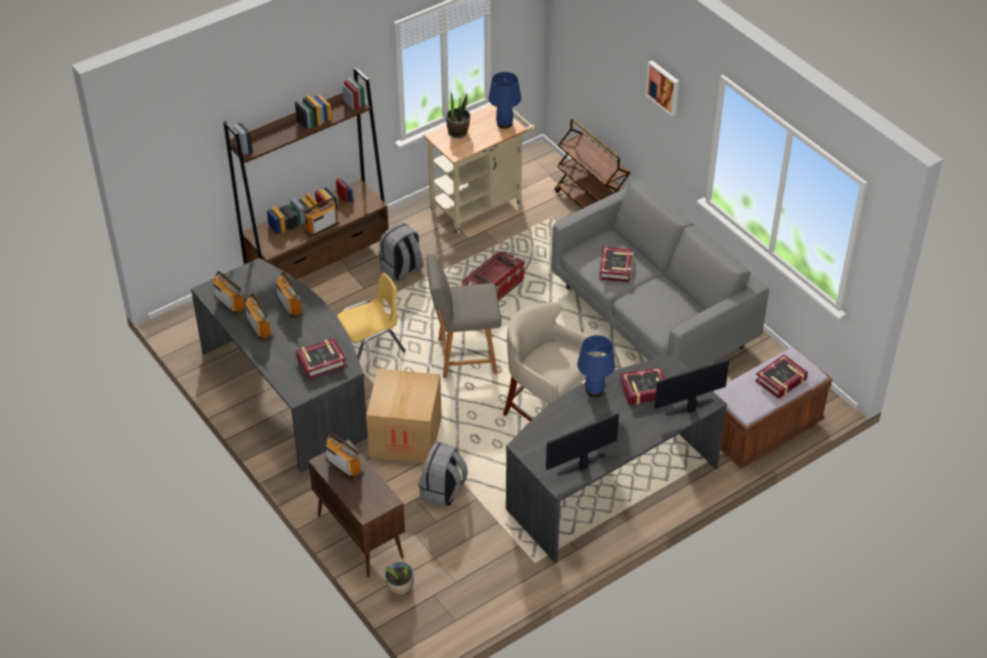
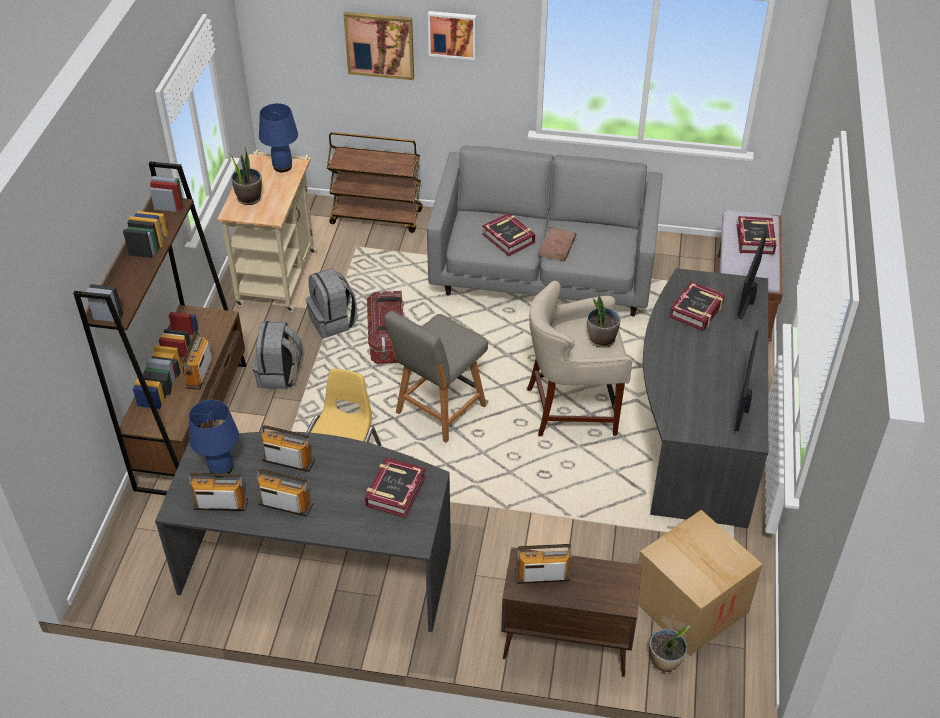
camera: 45 degrees left, 0 degrees up
cardboard box [366,368,442,463] -> cardboard box moved to [638,510,763,656]
grey backpack [418,442,468,507] -> grey backpack moved to [306,268,357,338]
blue table lamp [577,335,615,397] -> blue table lamp moved to [189,400,239,477]
none -> picture [343,12,414,80]
none -> brown book [538,227,576,261]
none -> potted plant [587,288,621,348]

